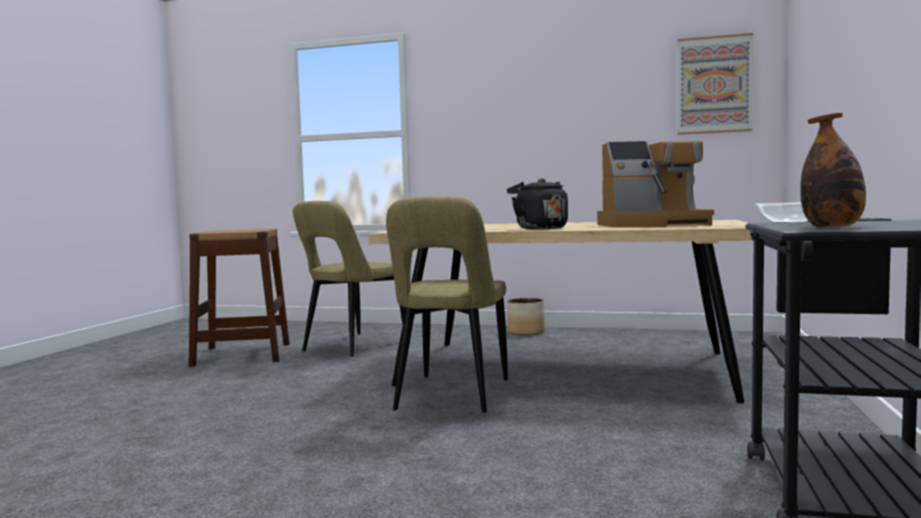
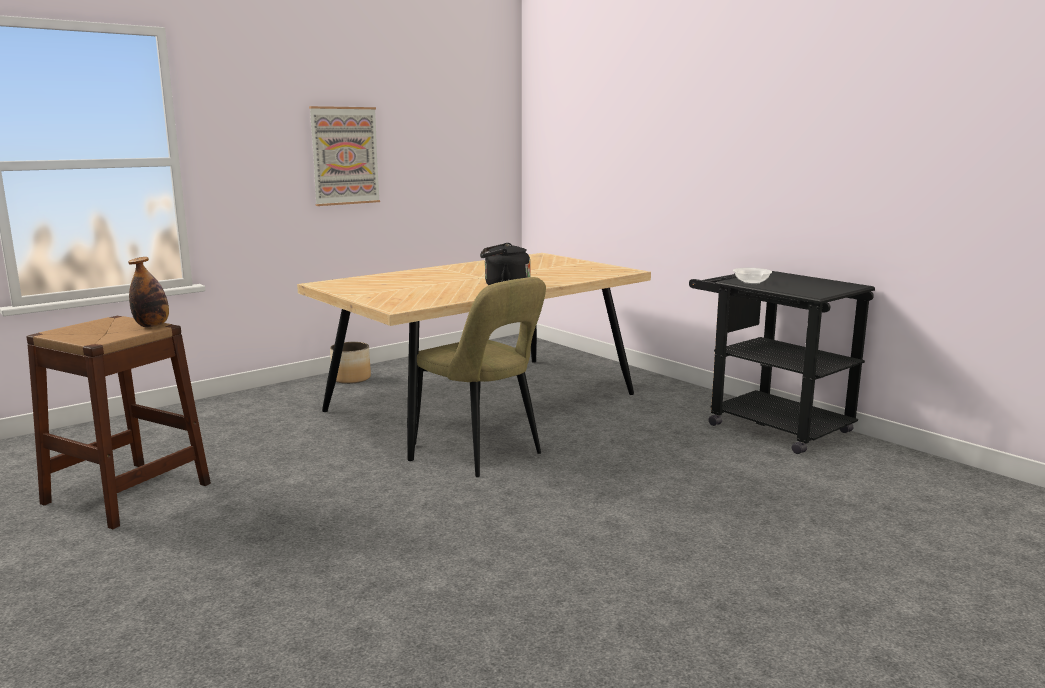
camera: 55 degrees left, 10 degrees up
beige chair [293,201,405,357] -> none
coffee machine [597,140,714,227] -> none
picture [677,33,753,135] -> picture moved to [309,106,380,206]
bottle [800,113,866,228] -> bottle moved to [128,257,169,327]

